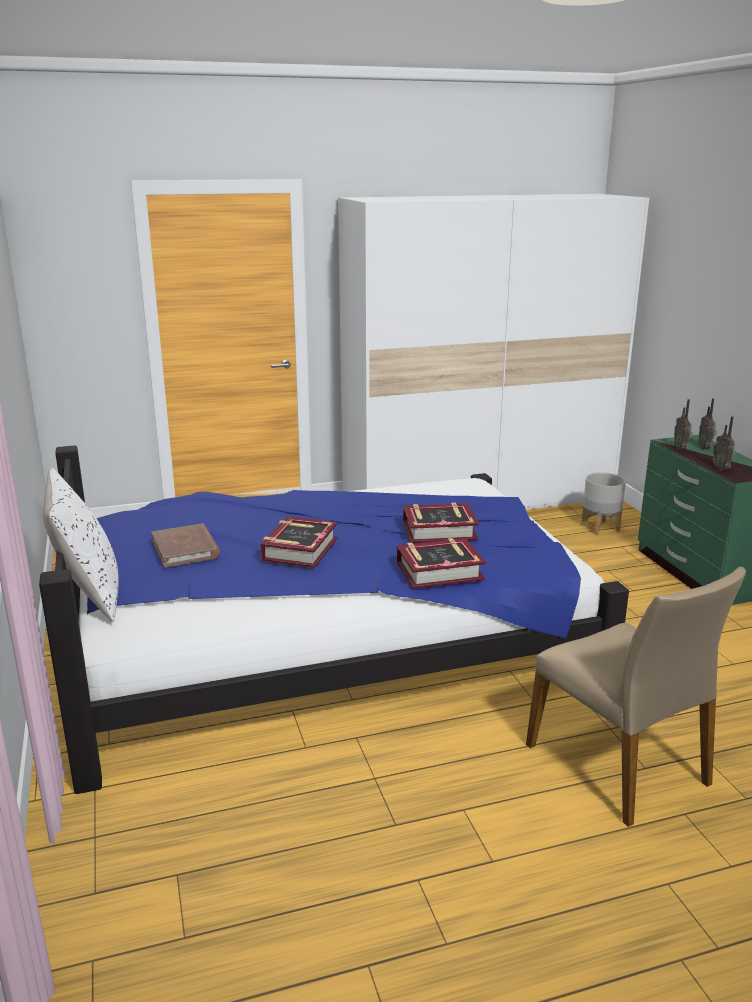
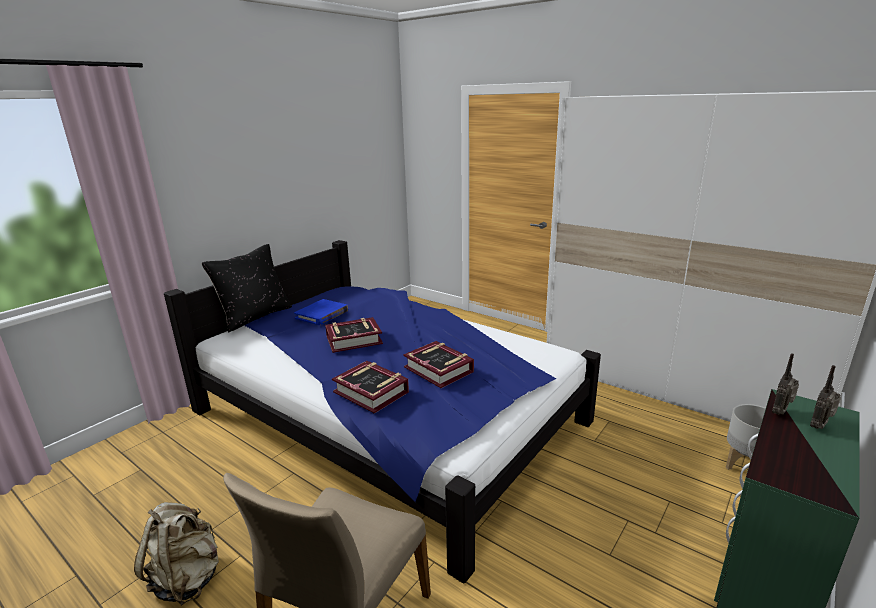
camera: 55 degrees right, 0 degrees up
white pillow [43,468,119,622] -> black pillow [202,244,292,332]
brown book [152,523,220,567] -> blue book [294,299,349,325]
radio [713,416,735,471] -> none
none -> beige backpack [134,502,219,605]

